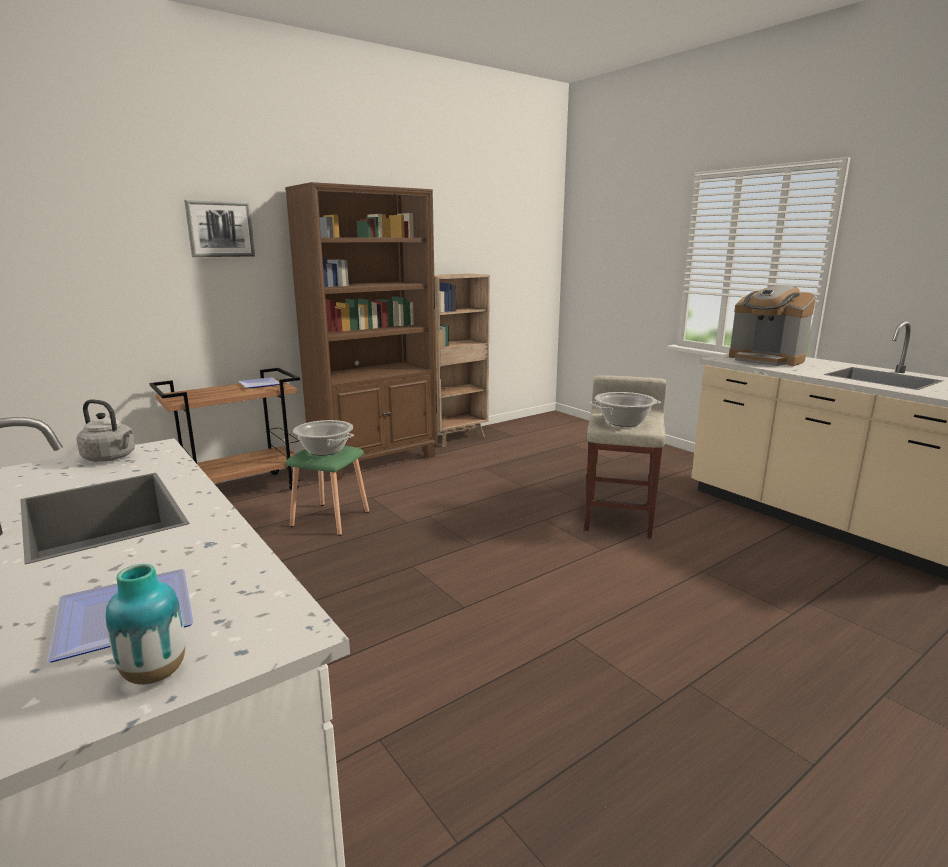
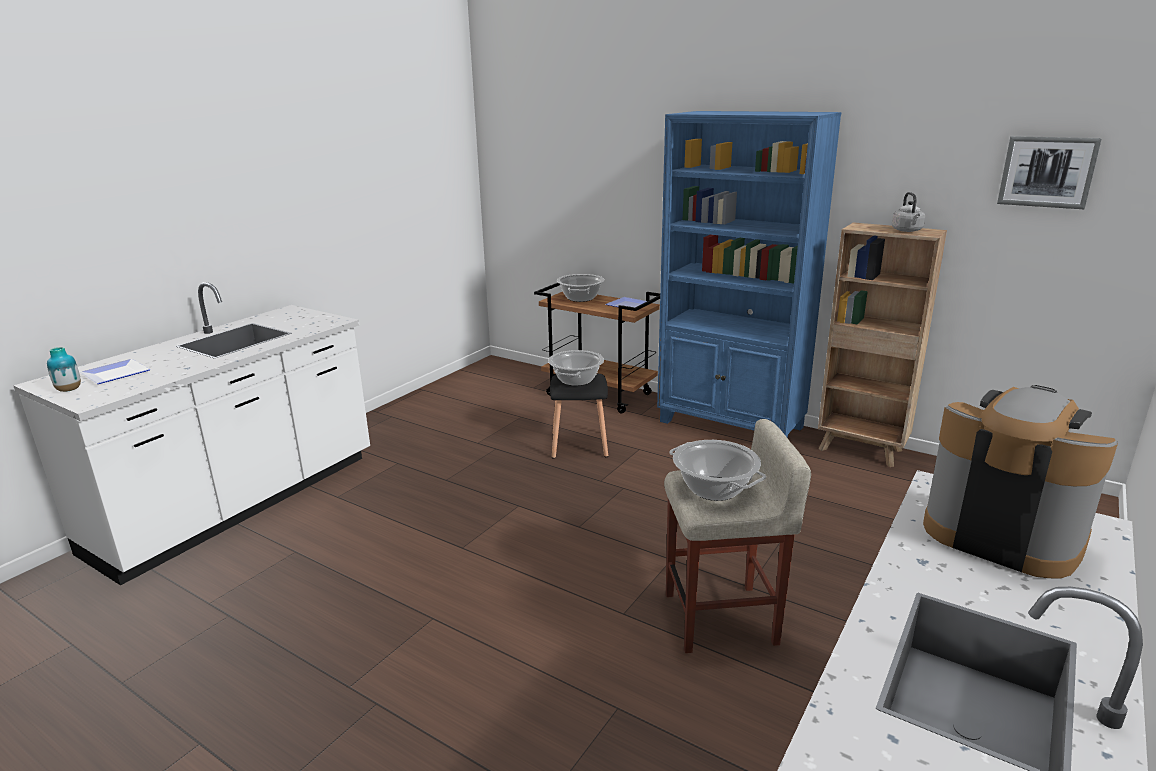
camera: 70 degrees right, 5 degrees up
grey kettle [77,399,135,462] -> grey kettle moved to [892,192,925,232]
picture [184,200,255,257] -> picture moved to [997,136,1102,209]
brown bookcase [285,182,438,480] -> blue bookcase [657,111,842,438]
green stool [286,446,369,536] -> black stool [550,374,608,459]
coffee machine [729,285,816,366] -> coffee machine turned 105 degrees clockwise [923,385,1118,579]
none -> cooking pot [557,274,605,302]

